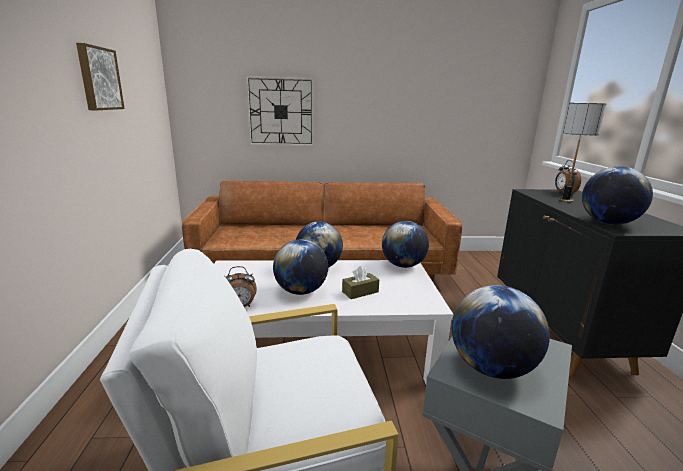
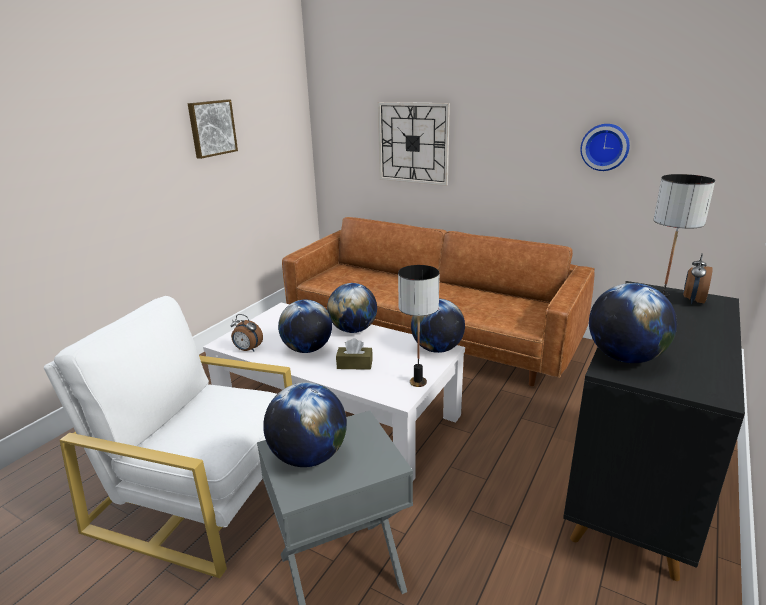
camera: 35 degrees right, 5 degrees up
none -> table lamp [398,265,439,387]
none -> wall clock [580,124,630,171]

